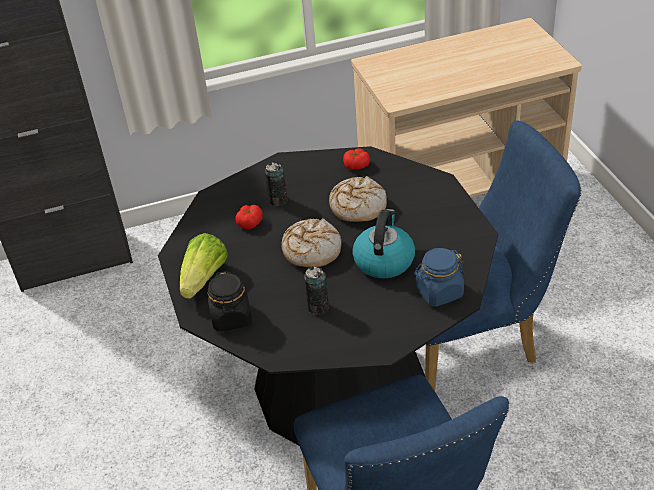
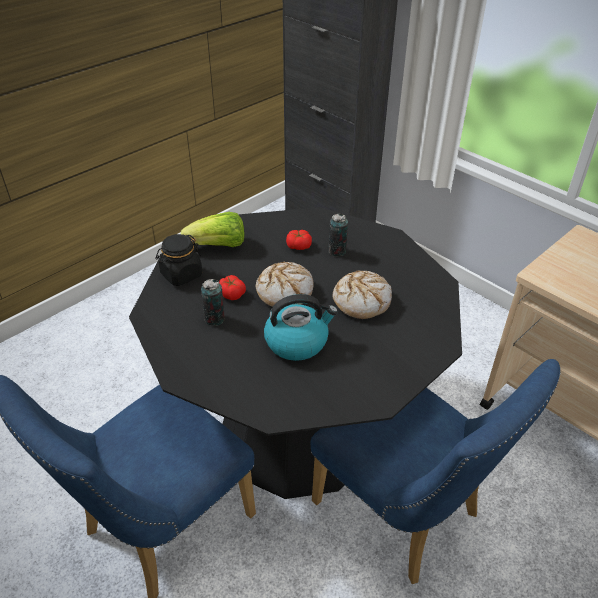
camera: 60 degrees right, 0 degrees up
tomato [343,148,370,170] -> tomato moved to [219,275,246,300]
blue jar [414,248,465,307] -> none

